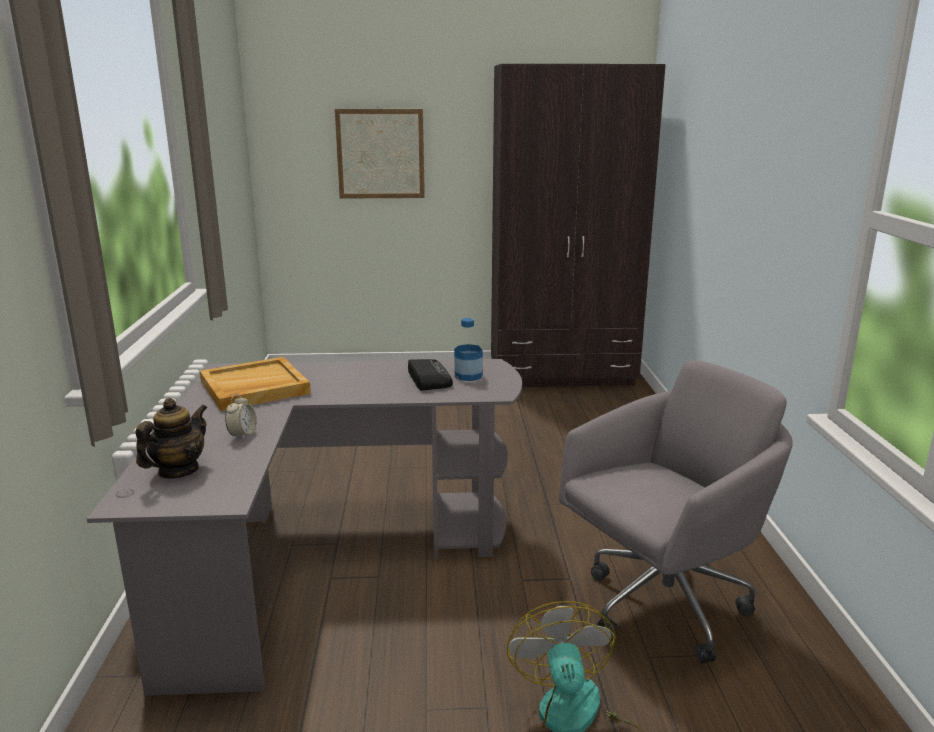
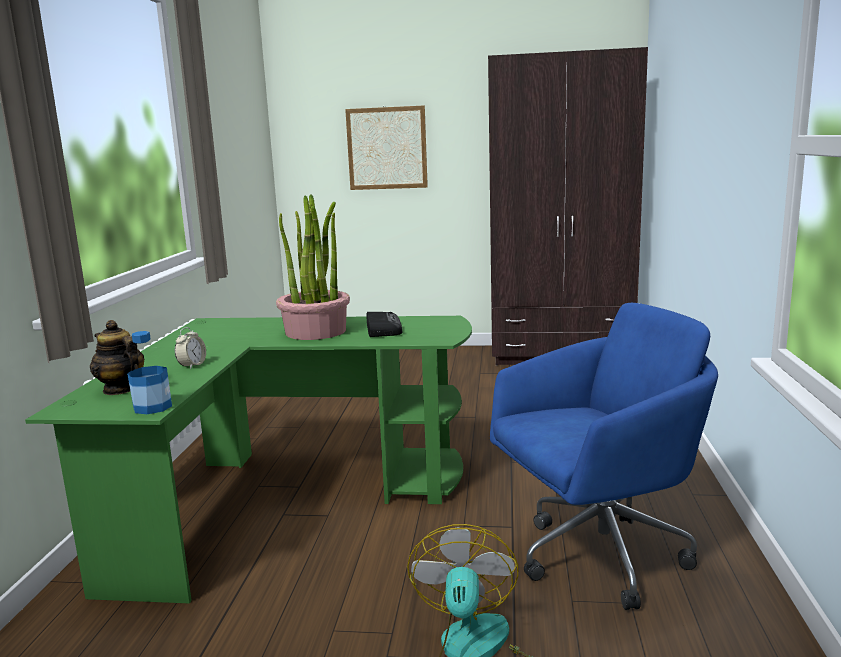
camera: 10 degrees right, 5 degrees down
grey desk [87,359,522,696] -> green desk [25,316,472,603]
teapot [136,398,207,479] -> teapot turned 90 degrees counterclockwise [90,320,144,395]
beige tray [200,357,311,411] -> none
bottle [454,318,483,381] -> bottle moved to [127,331,172,414]
grey office chair [559,360,793,663] -> blue office chair [490,303,718,610]
none -> potted plant [276,195,350,340]

